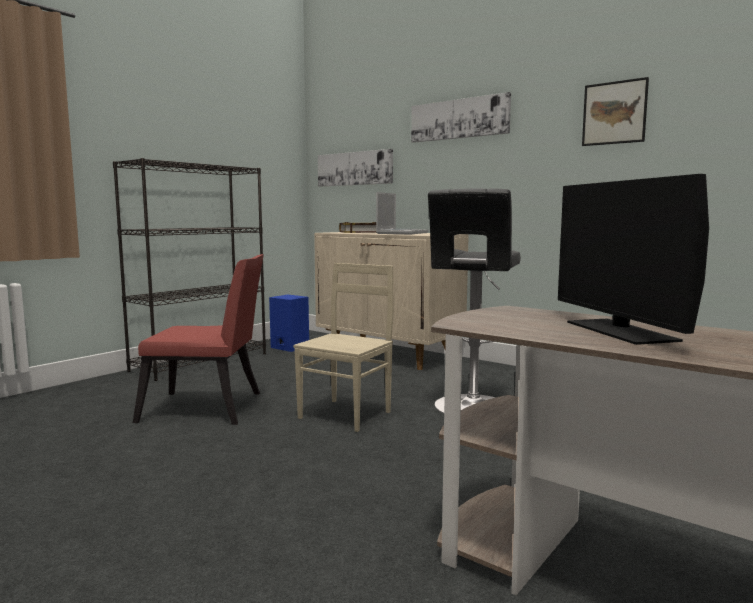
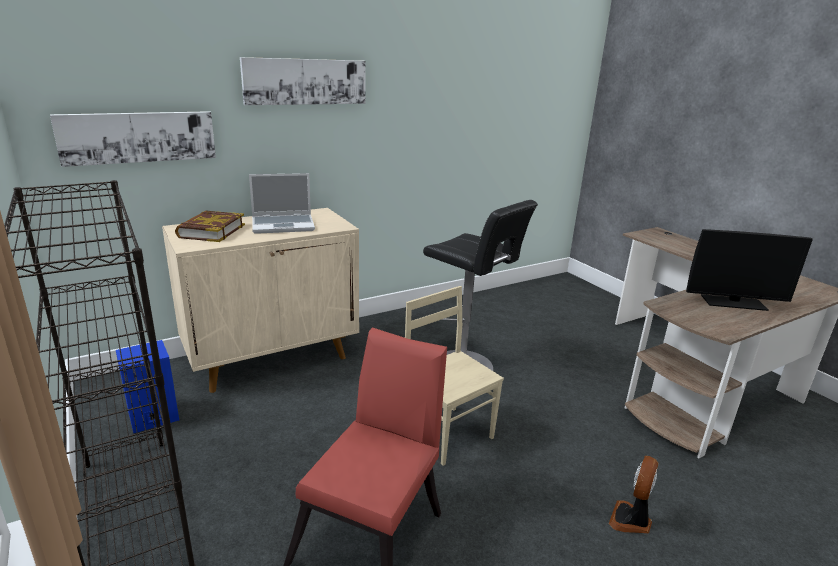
camera: 70 degrees left, 15 degrees up
laptop [376,192,428,234] -> laptop turned 120 degrees clockwise [249,173,315,234]
picture [582,77,649,146] -> none
none -> fan [609,456,659,533]

